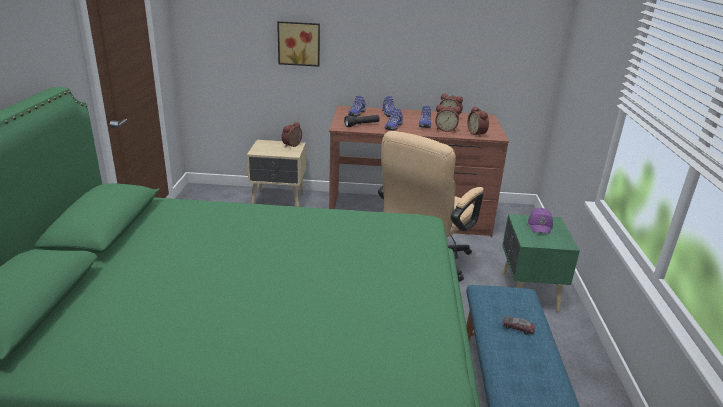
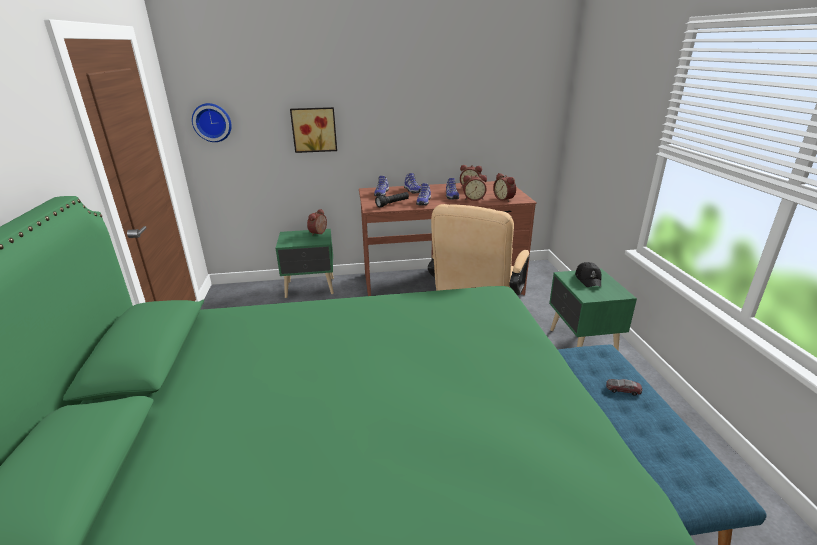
camera: 10 degrees left, 0 degrees up
beige nightstand [247,140,306,207] -> green nightstand [276,229,334,298]
purple cap [528,208,553,235] -> black cap [575,262,602,287]
none -> wall clock [192,103,232,142]

